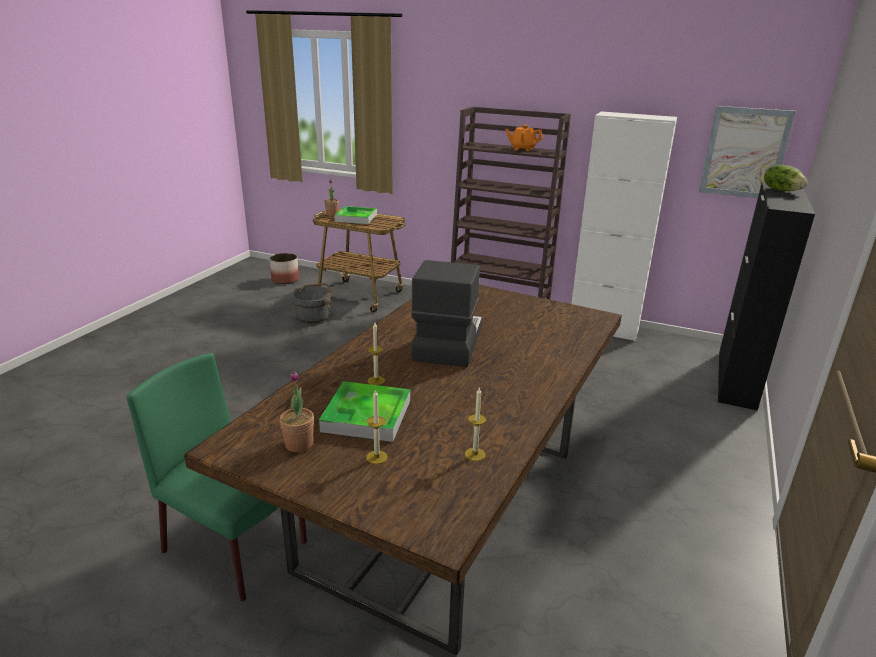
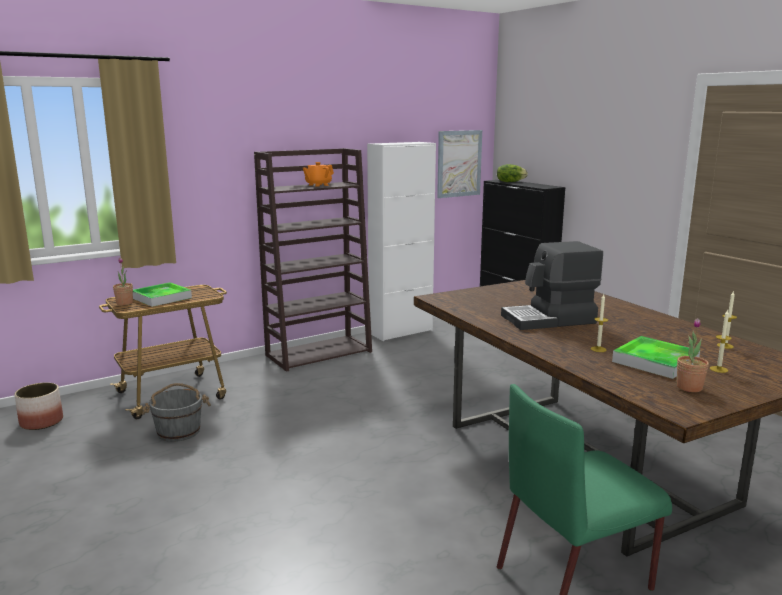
camera: 55 degrees left, 10 degrees down
coffee machine [411,260,482,367] -> coffee machine turned 60 degrees counterclockwise [501,241,603,330]

